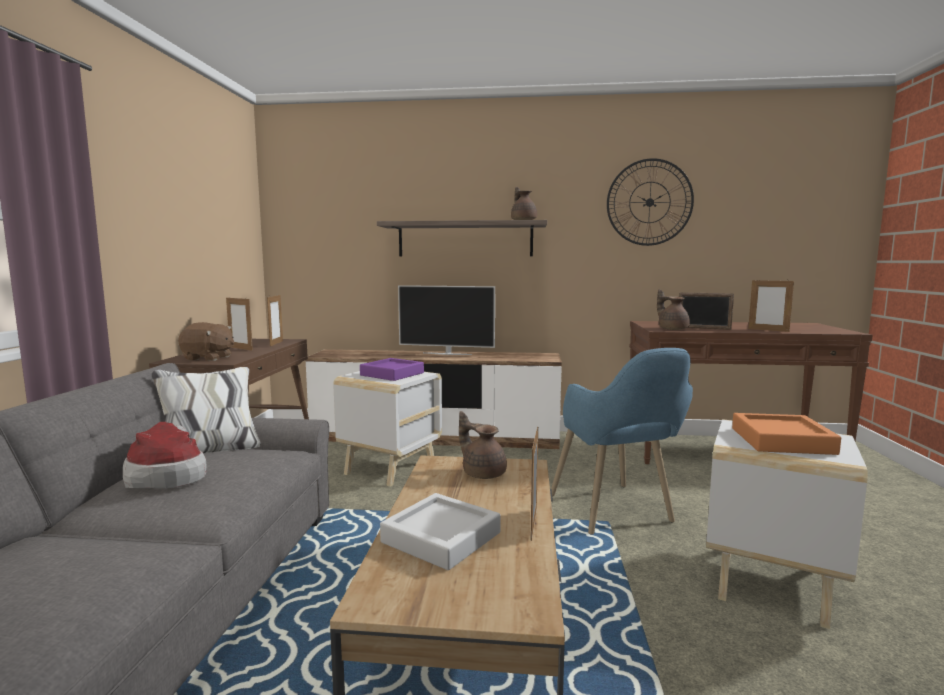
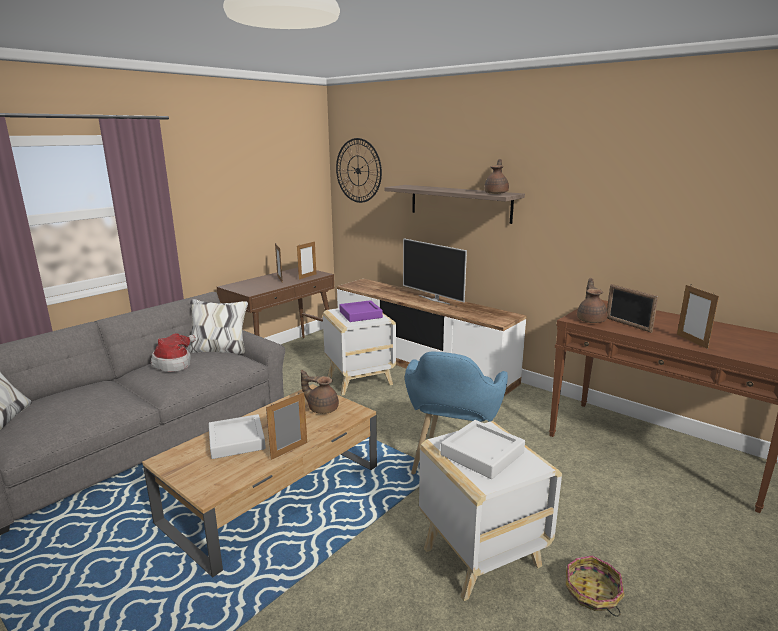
camera: 35 degrees right, 10 degrees up
brown plush toy [178,322,234,361] -> none
brown teapot [459,411,507,479] -> brown teapot turned 60 degrees counterclockwise [301,370,339,414]
wall clock [607,158,694,246] -> wall clock moved to [336,138,382,203]
orange tray [732,413,841,455] -> grey tray [441,420,525,479]
none -> basket [566,556,625,617]

